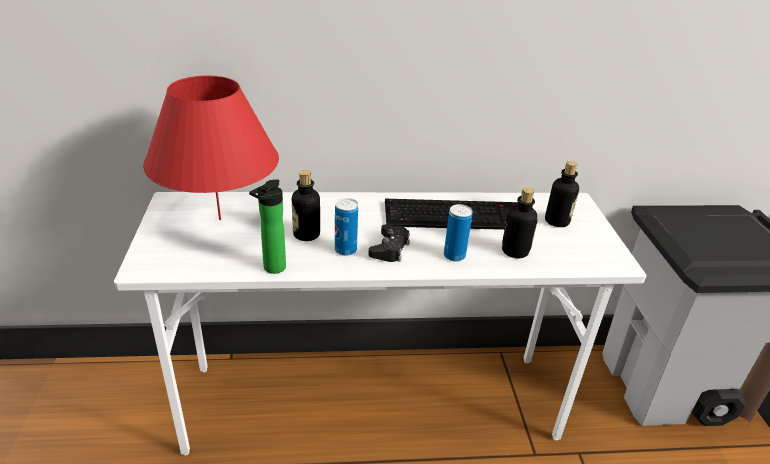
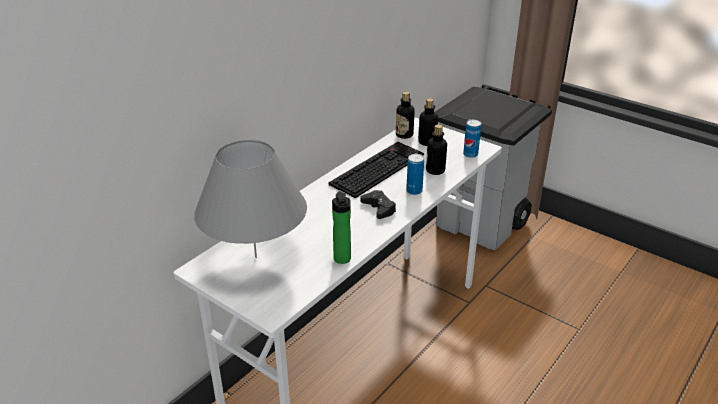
camera: 45 degrees left, 0 degrees up
red table lamp [143,76,279,220] -> grey table lamp [194,140,307,258]
bottle [292,170,320,241] -> bottle moved to [396,92,415,139]
can [335,198,358,256] -> can moved to [463,119,481,158]

